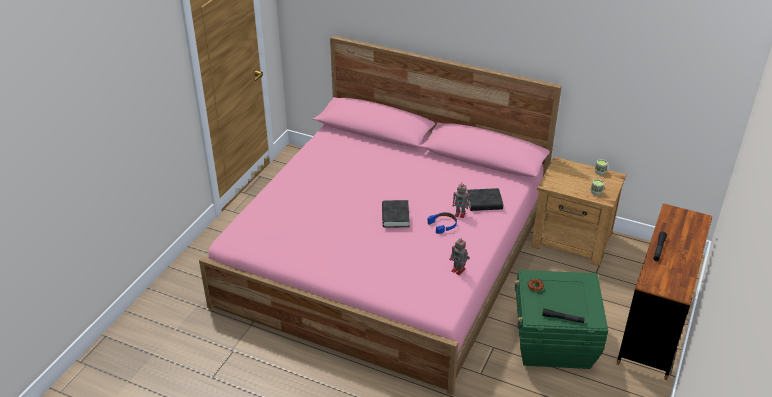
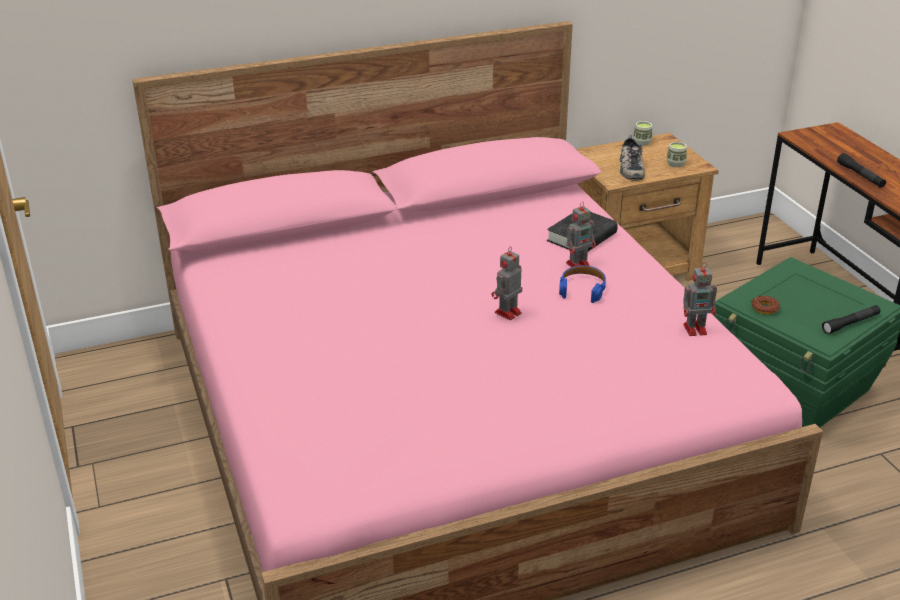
camera: 45 degrees left, 5 degrees down
black book [382,200,410,228] -> toy robot [492,246,522,320]
none -> shoe [620,135,645,181]

